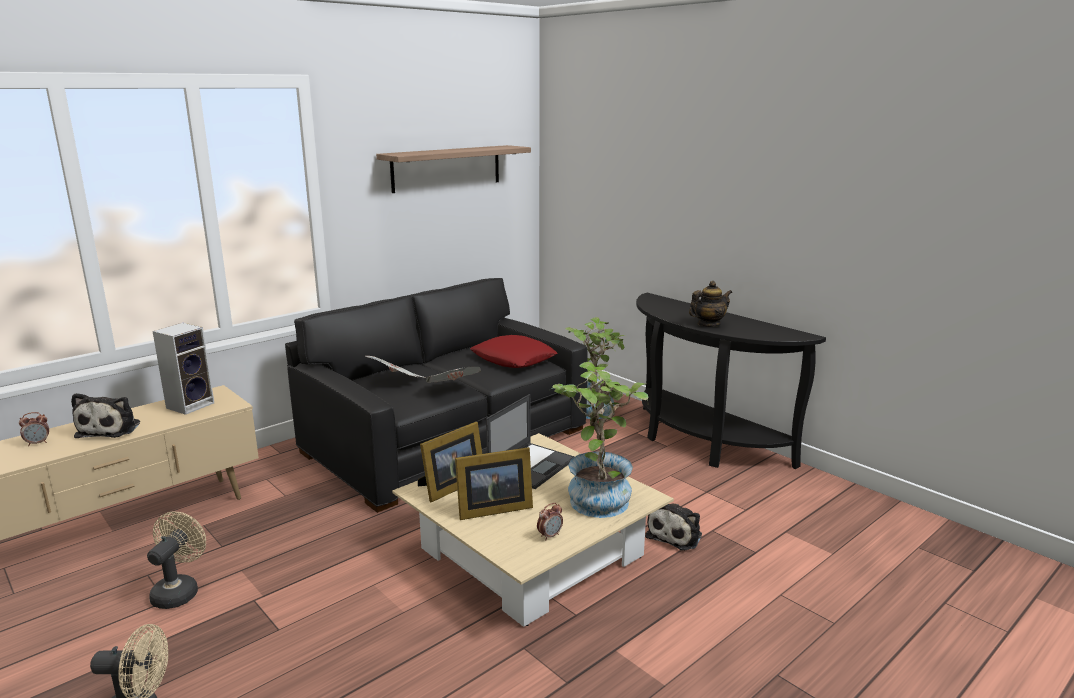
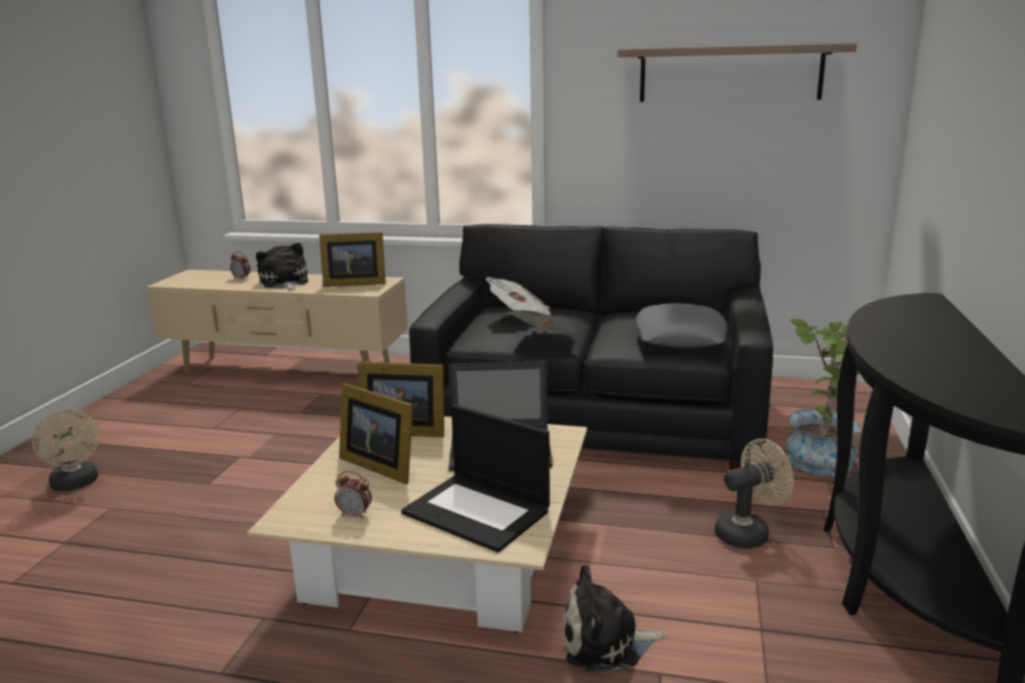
camera: 55 degrees right, 0 degrees up
plush toy [71,393,140,438] -> plush toy turned 105 degrees clockwise [256,242,308,291]
beige fan [147,512,206,609] -> beige fan moved to [715,438,794,549]
speaker [153,323,214,415] -> picture frame [319,232,386,287]
red pillow [470,335,558,368] -> grey pillow [636,303,727,348]
potted plant [551,362,649,518] -> laptop [401,404,550,553]
teapot [689,281,732,327] -> none

